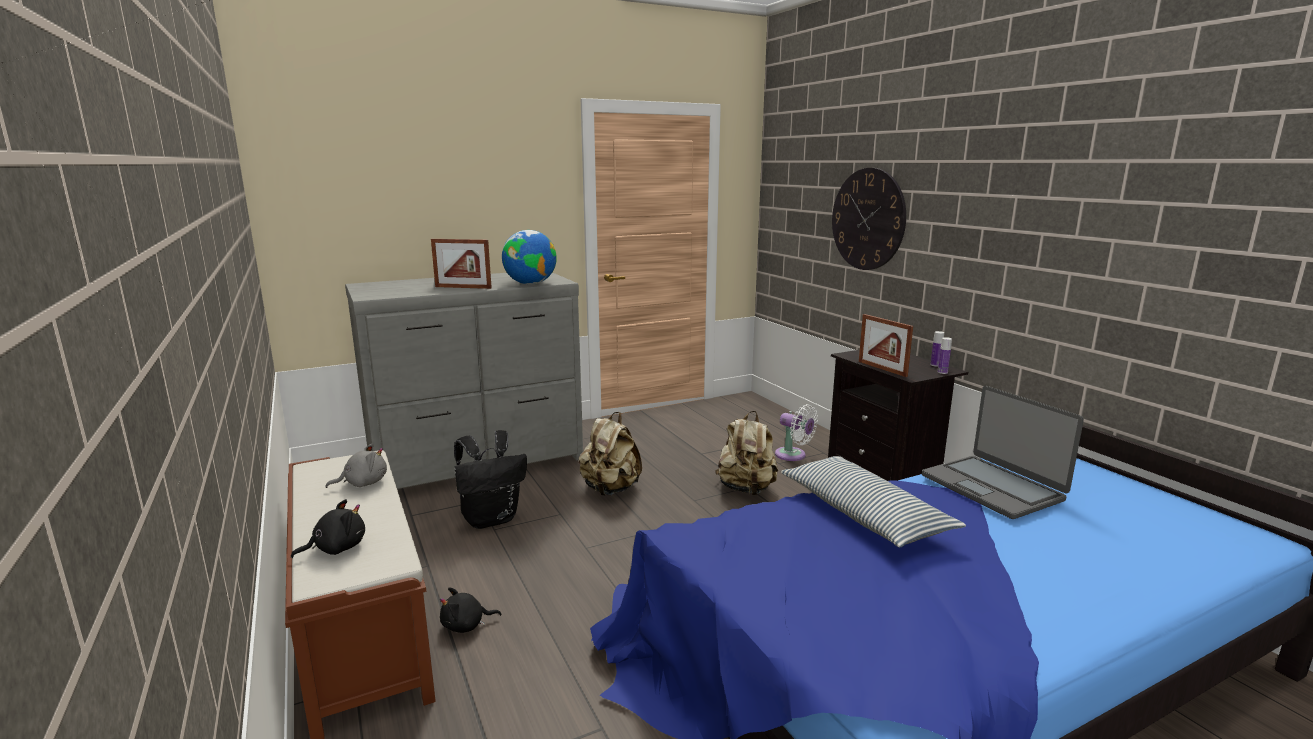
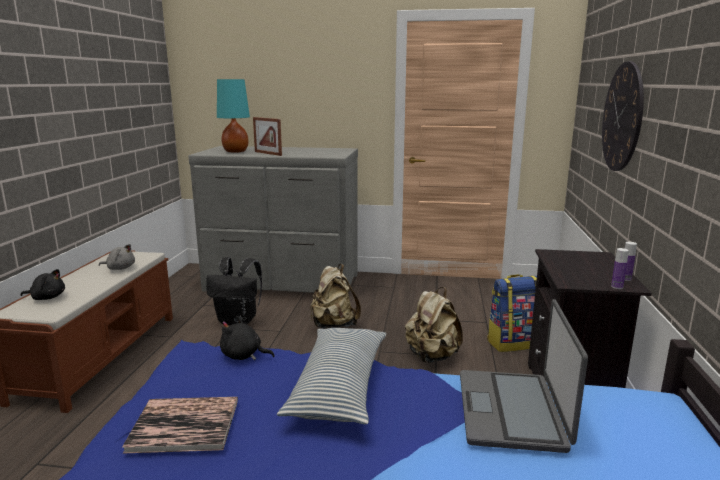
camera: 35 degrees right, 0 degrees up
black plush toy [440,587,502,633] -> black plush toy moved to [220,316,275,360]
globe [502,230,557,285] -> none
white fan [775,404,818,461] -> backpack [487,274,537,352]
picture frame [859,314,913,377] -> none
none -> book [122,397,238,453]
none -> turquoise table lamp [217,79,250,153]

